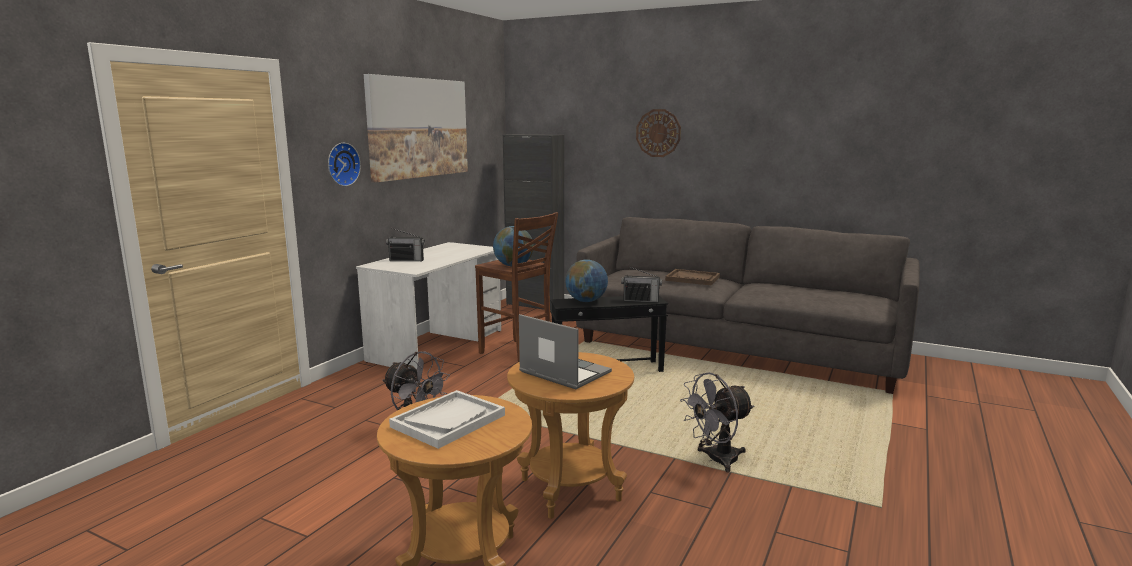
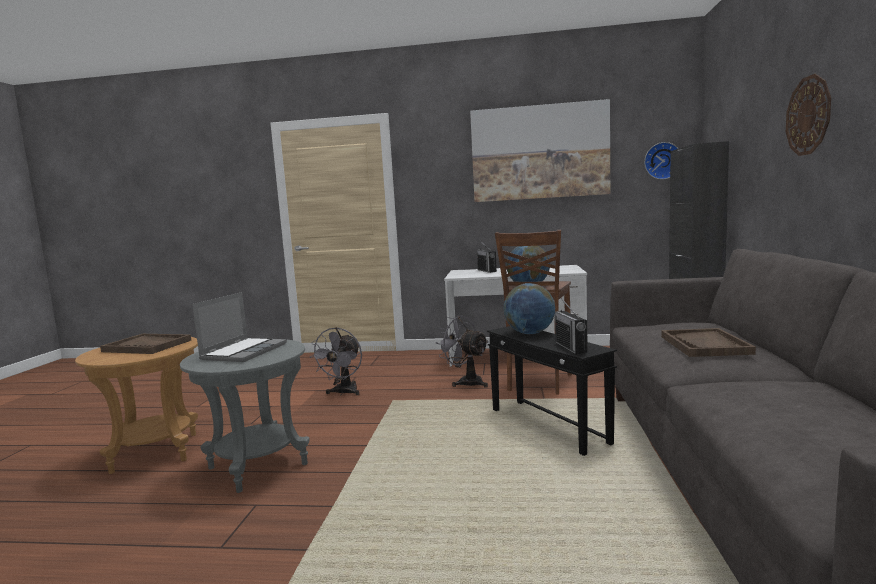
camera: 70 degrees right, 5 degrees down
wall clock [328,143,361,186] -> wall clock moved to [644,142,679,180]
white tray [389,390,505,449] -> brown tray [100,334,191,354]
brown side table [507,352,634,519] -> grey side table [180,340,310,493]
grey fan [680,372,754,473] -> grey fan moved to [436,315,489,388]

